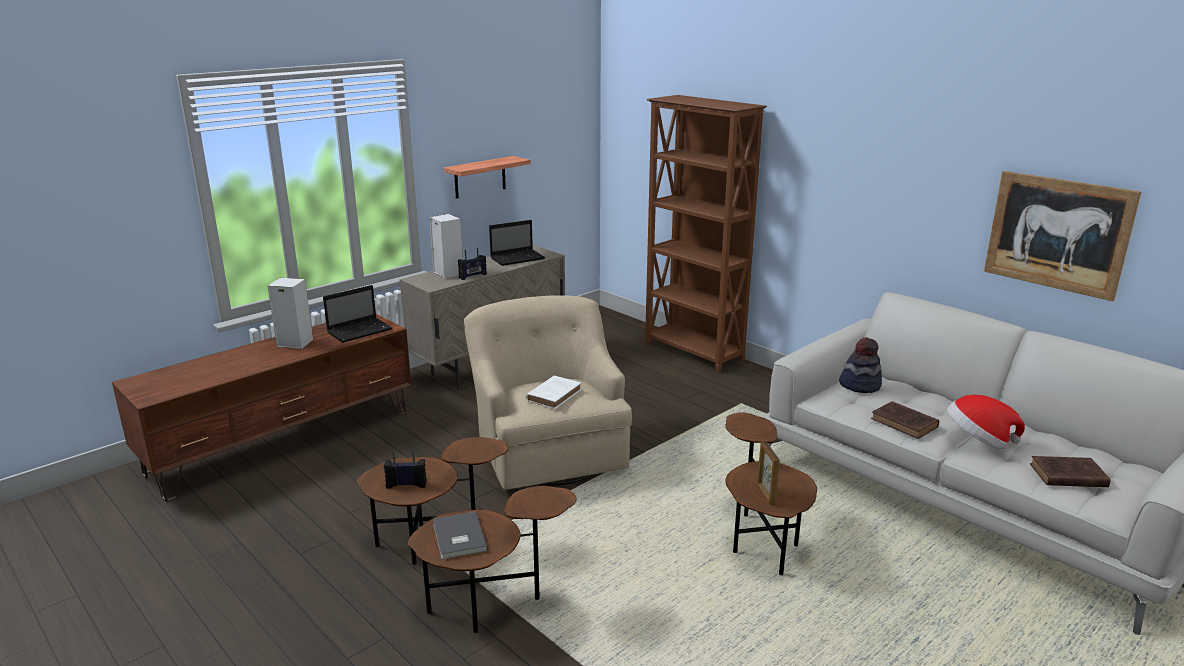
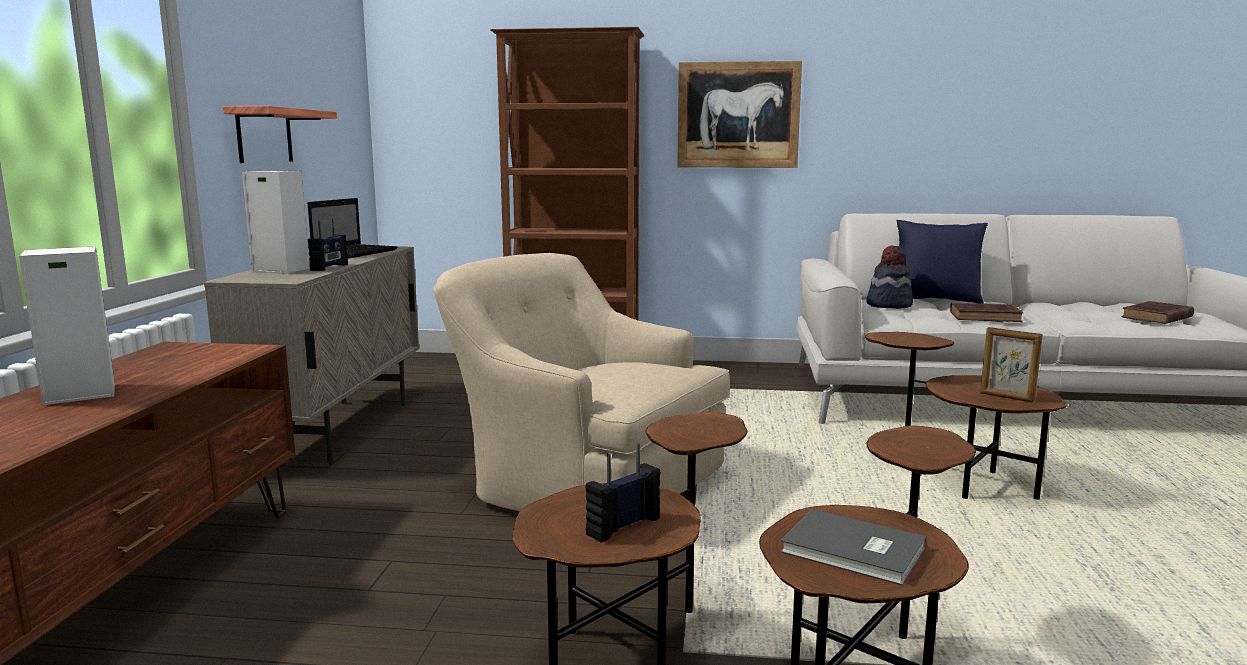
camera: 40 degrees left, 10 degrees down
laptop [323,285,392,343] -> none
white book [526,375,582,409] -> none
hat [947,395,1025,449] -> none
picture [984,171,1141,301] -> picture moved to [677,61,802,168]
none -> blue pillow [897,220,988,304]

